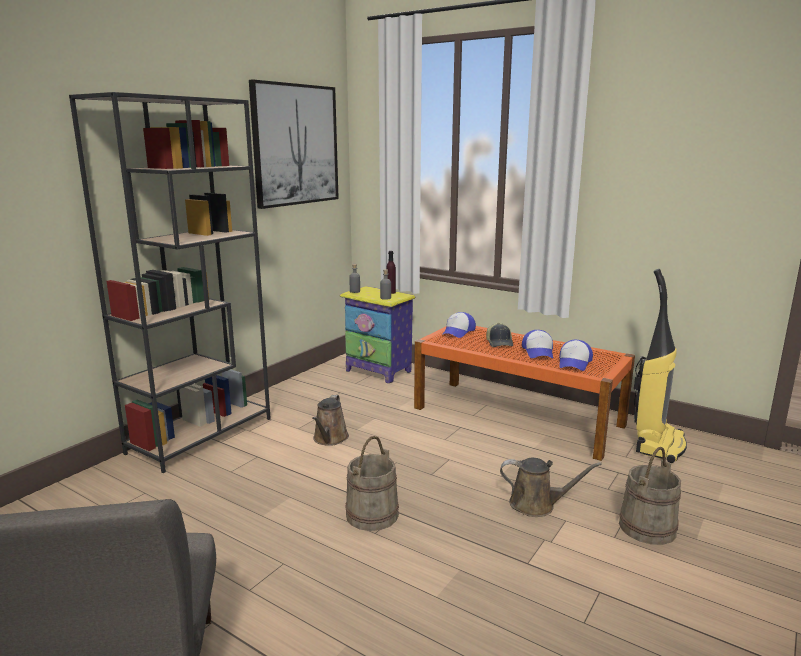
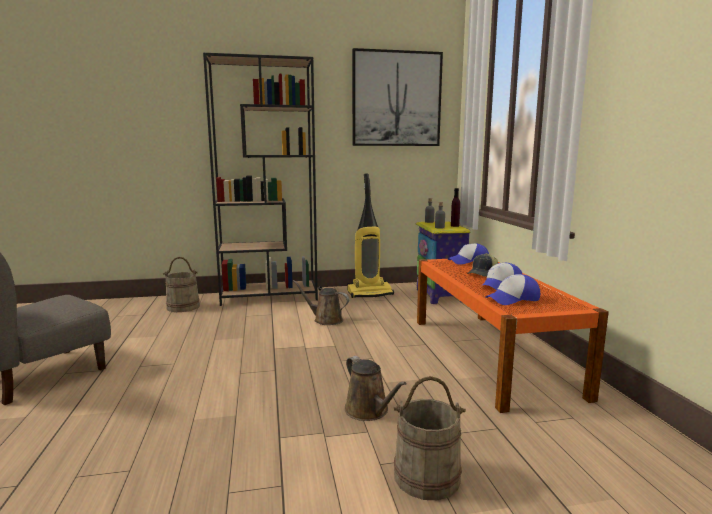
camera: 45 degrees right, 5 degrees down
brown watering can [312,395,349,446] -> brown watering can turned 60 degrees clockwise [293,280,349,325]
beige bucket [345,436,399,531] -> beige bucket moved to [163,257,200,312]
vacuum cleaner [634,269,687,463] -> vacuum cleaner moved to [347,173,394,298]

